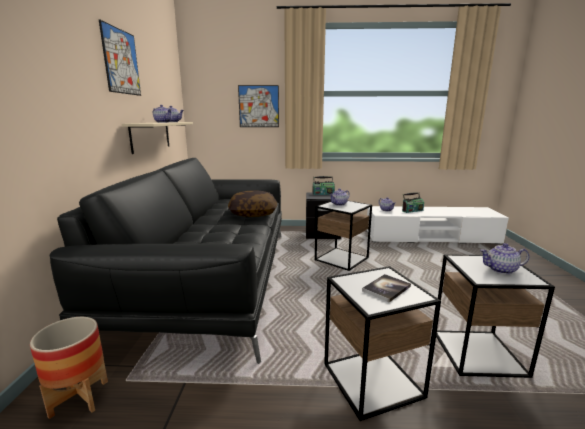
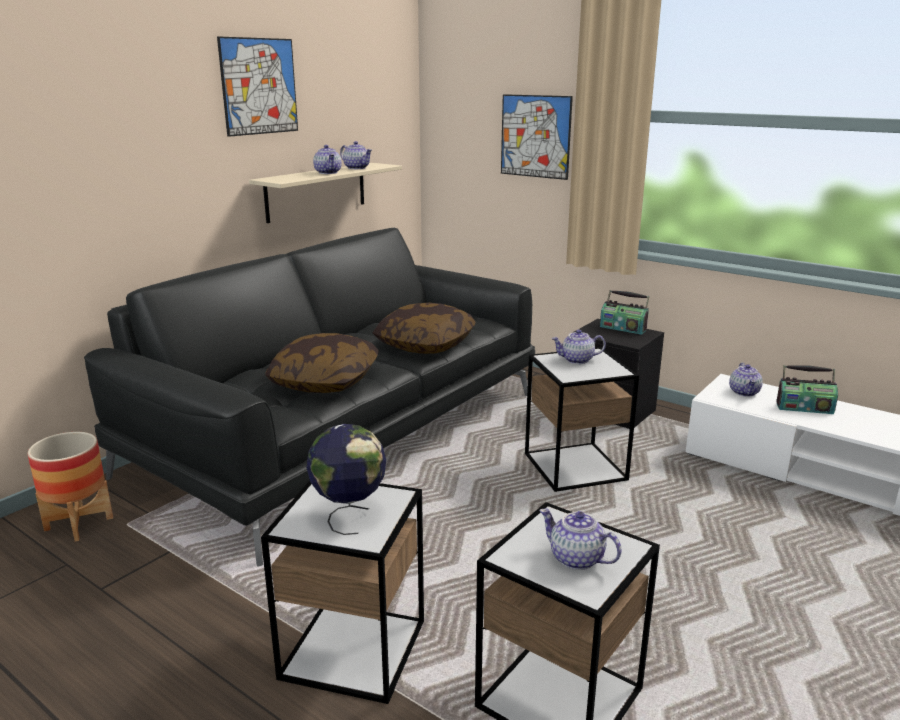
camera: 35 degrees right, 5 degrees up
book [362,274,411,303] -> globe [306,424,386,535]
none -> pillow [265,333,379,393]

